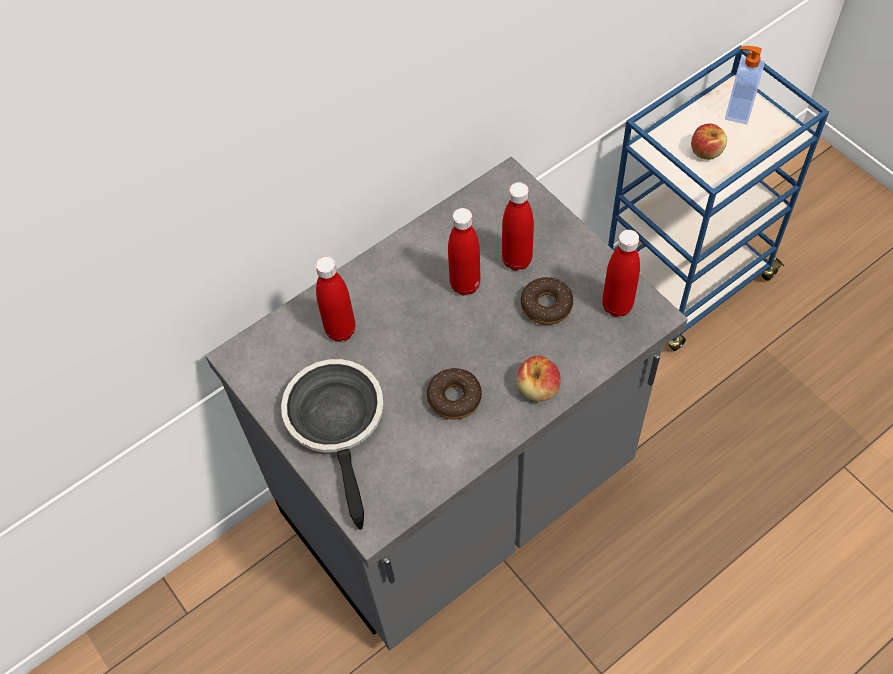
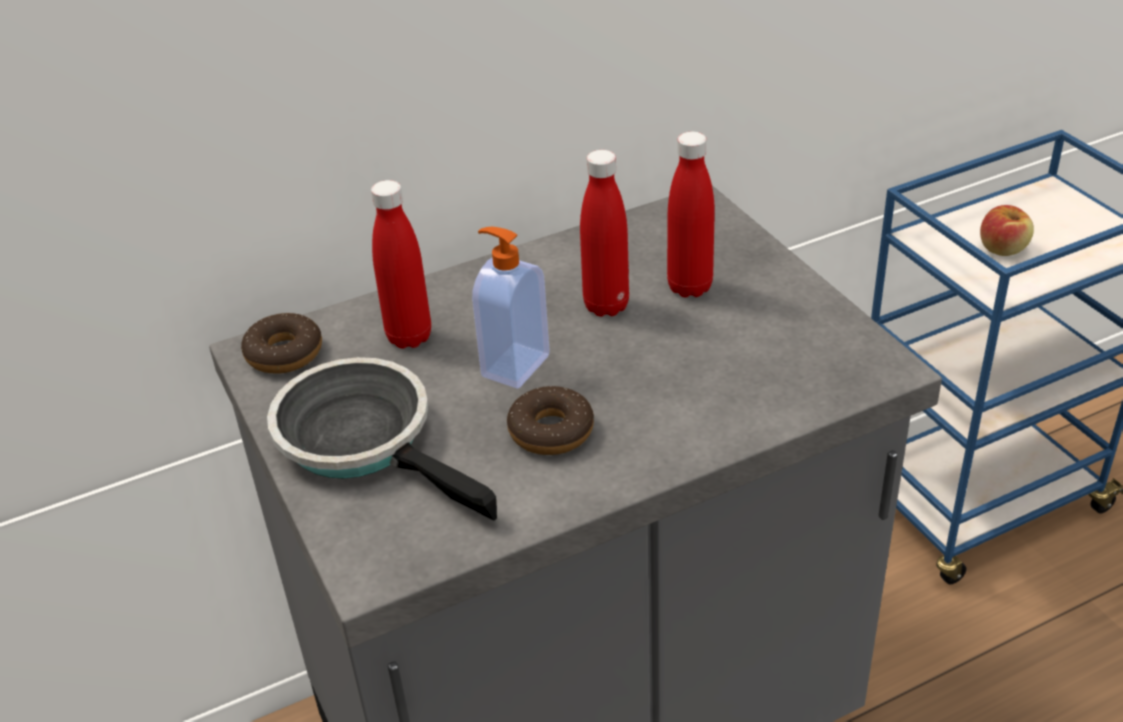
camera: 10 degrees right, 20 degrees down
frying pan [281,359,384,530] -> frying pan turned 45 degrees counterclockwise [267,357,497,521]
apple [516,356,561,402] -> none
donut [521,277,573,325] -> donut moved to [241,313,322,374]
red bottle [602,230,640,317] -> none
soap dispenser [725,46,765,124] -> soap dispenser moved to [472,227,550,389]

